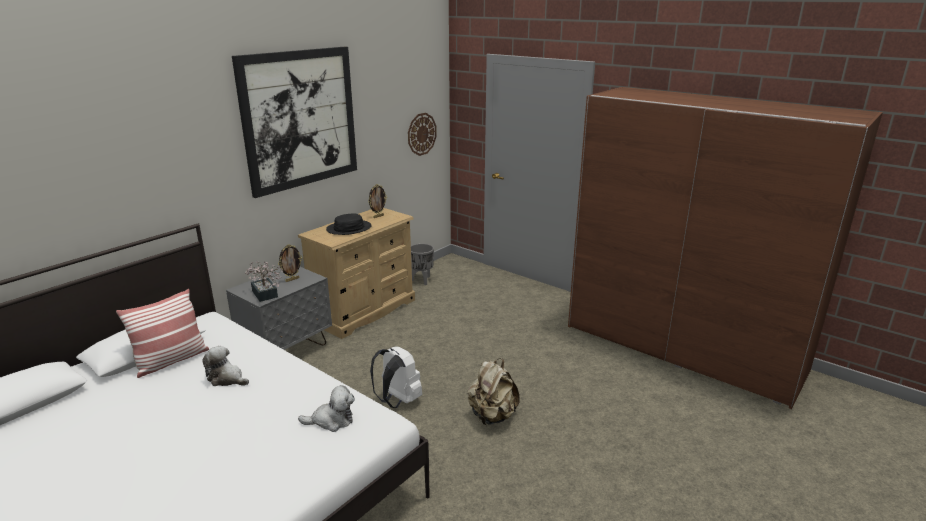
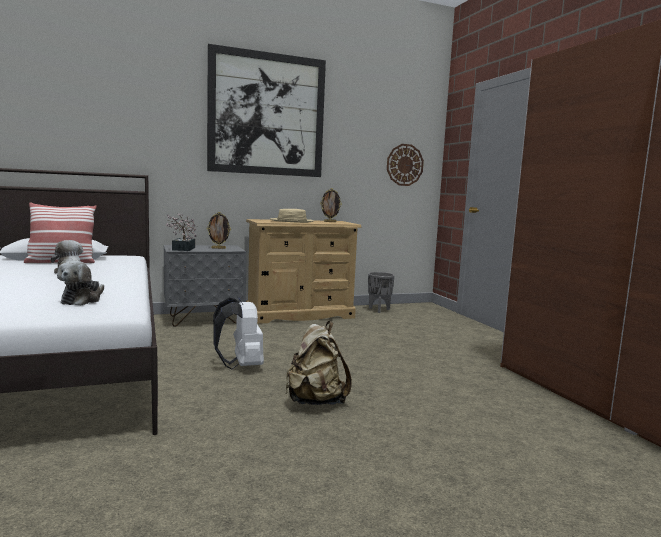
camera: 30 degrees right, 15 degrees down
plush toy [298,385,355,432] -> plush toy turned 75 degrees clockwise [57,261,104,306]
black hat [326,214,372,235] -> beige hat [270,209,314,223]

